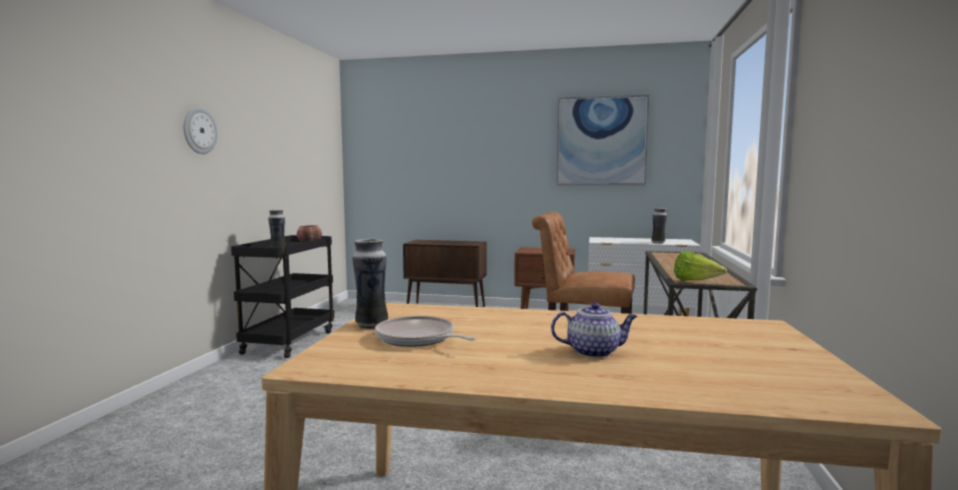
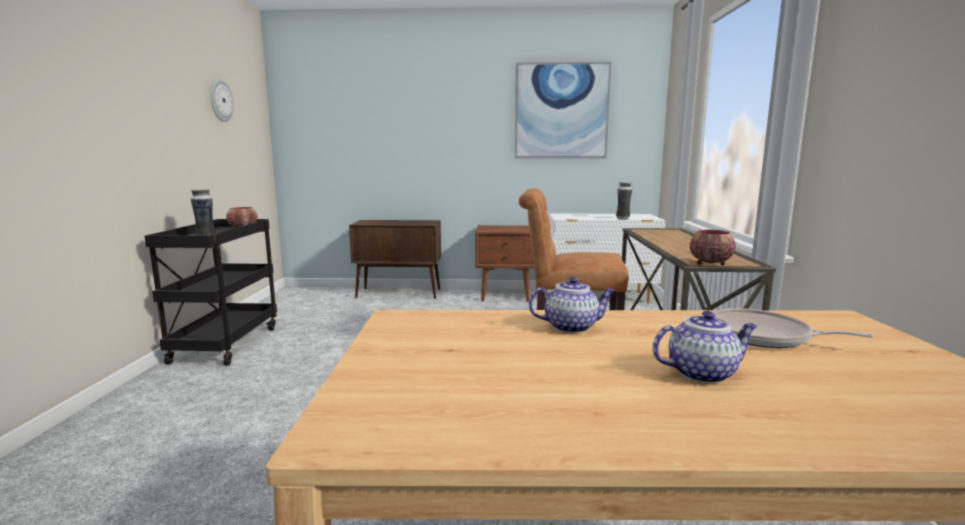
camera: 10 degrees left, 5 degrees up
wall clock [184,107,218,154] -> wall clock moved to [211,79,234,122]
vase [352,239,388,329] -> none
frying pan [375,316,476,347] -> frying pan moved to [713,308,875,348]
lettuce [674,251,727,280] -> bowl [690,229,736,265]
none -> teapot [529,277,615,333]

